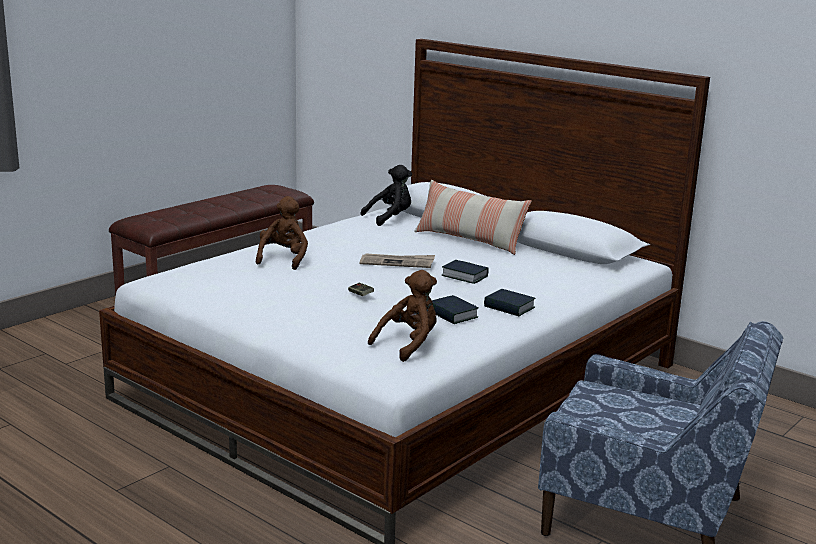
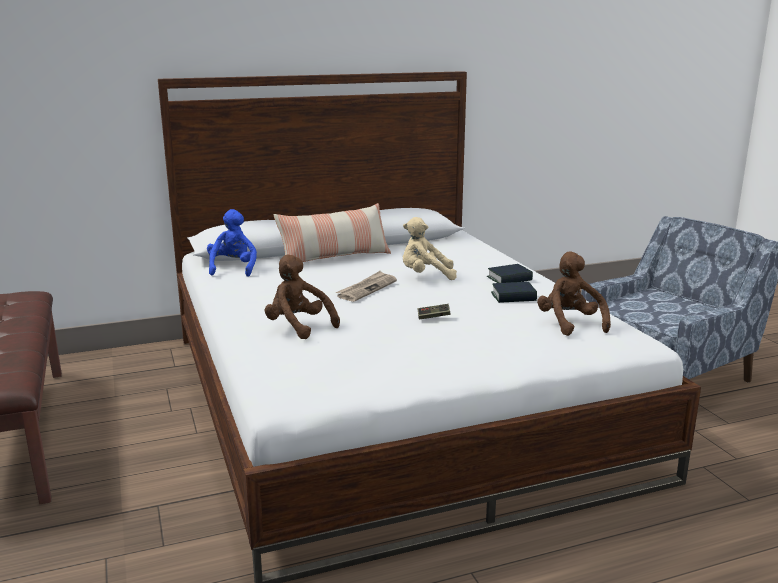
camera: 60 degrees left, 0 degrees up
black plush toy [361,165,412,226] -> blue plush toy [207,209,257,277]
book [441,260,489,284] -> beige plush toy [403,217,457,280]

